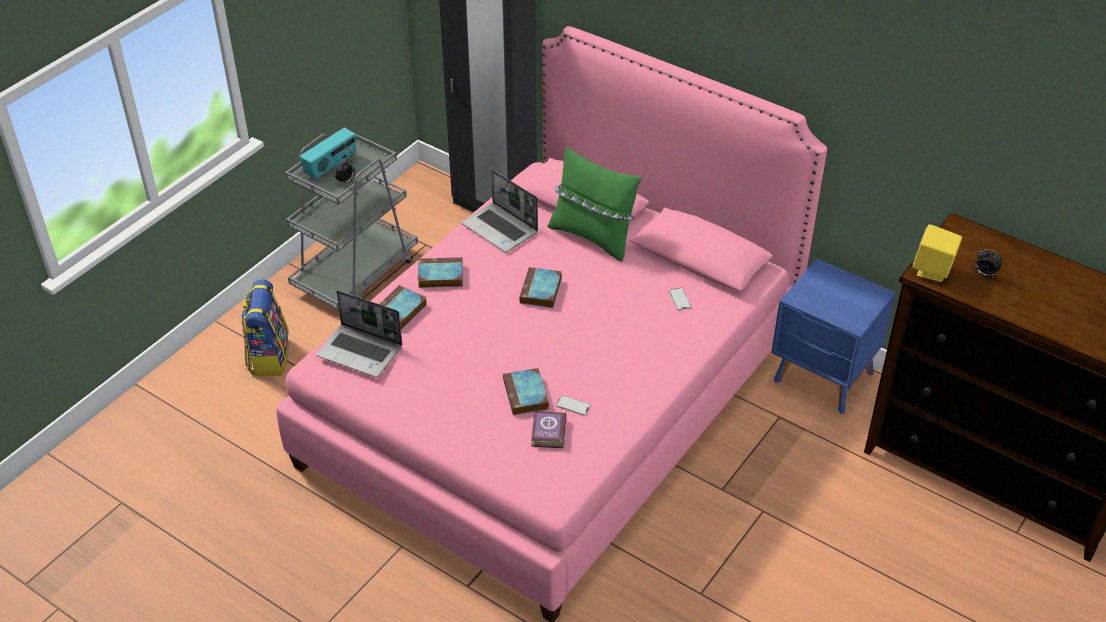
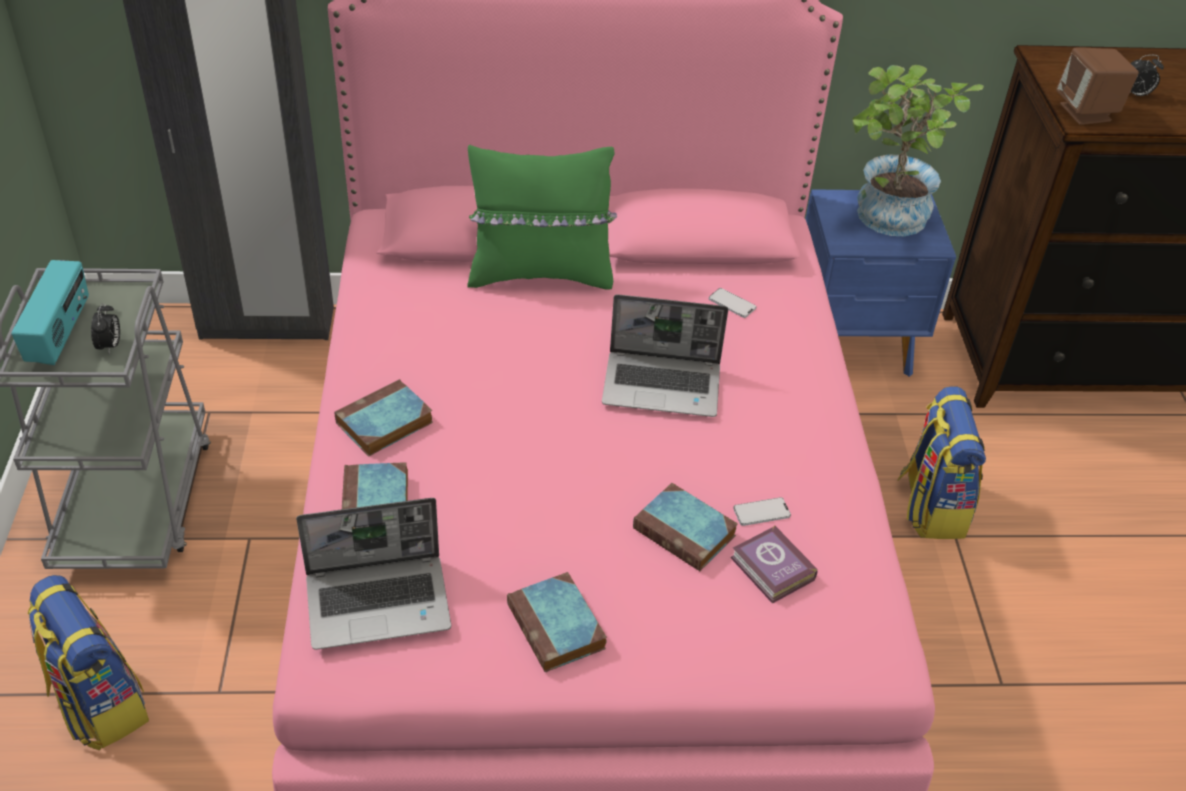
camera: 40 degrees left, 0 degrees up
laptop [462,170,538,252] -> laptop moved to [602,294,728,417]
book [519,267,562,308] -> book moved to [507,572,607,672]
yellow speaker [913,224,962,282] -> brown speaker [1056,48,1139,125]
none -> potted plant [852,65,984,236]
none -> backpack [897,386,986,539]

